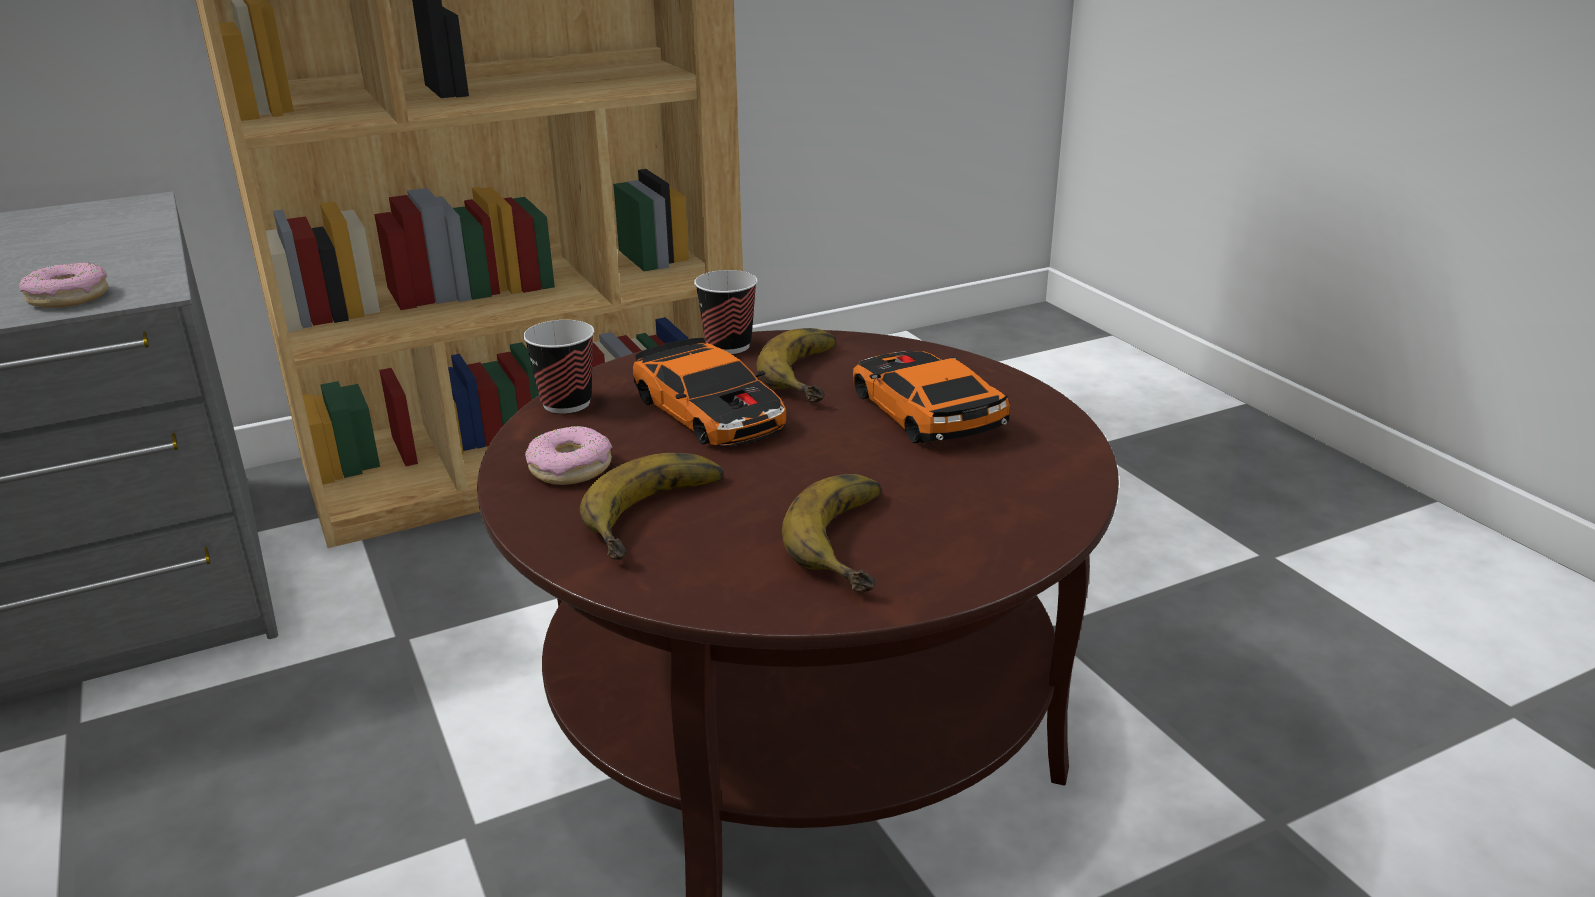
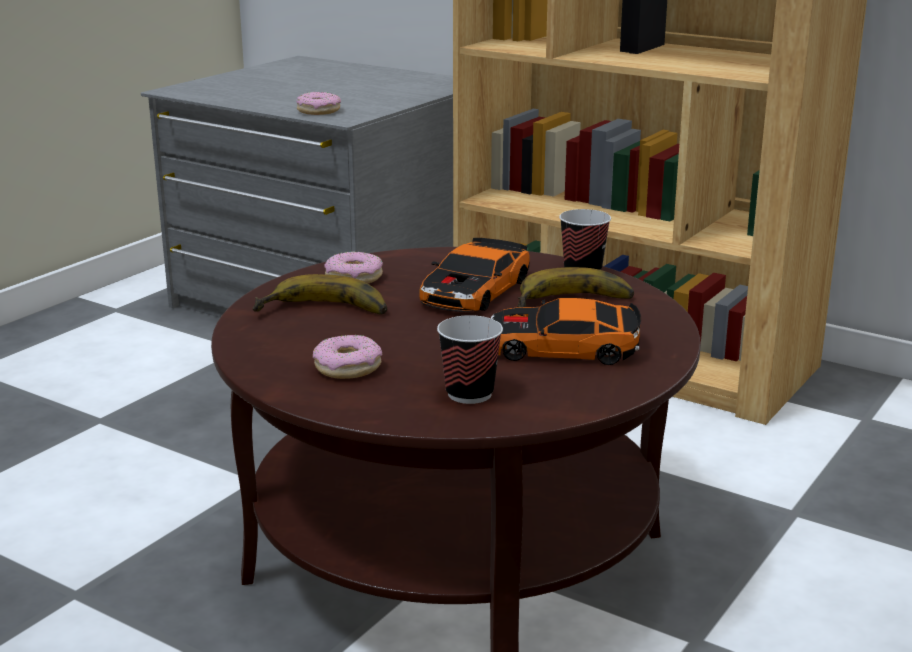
camera: 60 degrees right, 5 degrees down
cup [523,320,594,414] -> cup moved to [437,315,503,404]
banana [782,474,881,593] -> donut [313,335,382,379]
toy car [853,351,1010,444] -> toy car turned 120 degrees counterclockwise [491,298,641,365]

